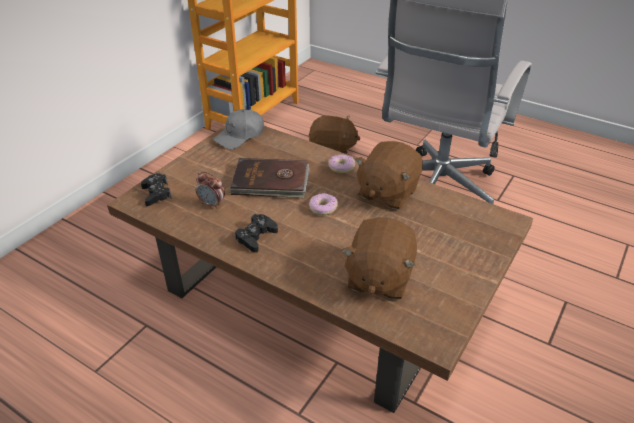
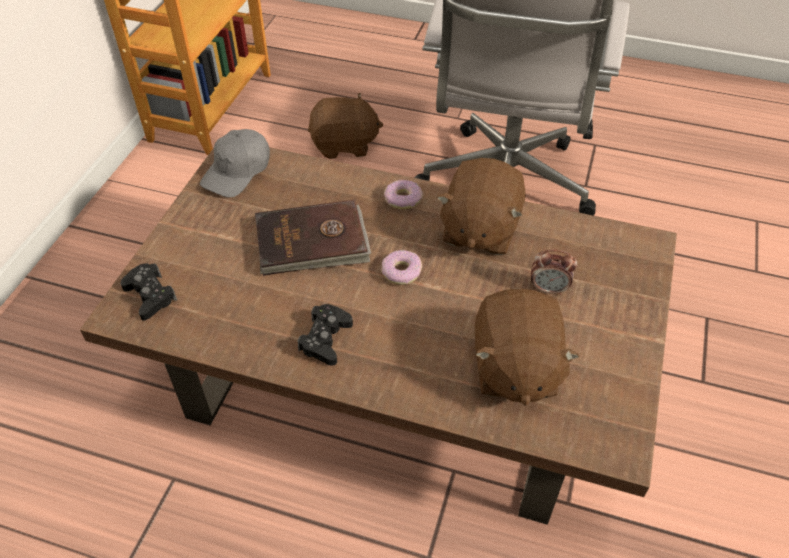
camera: 15 degrees left, 10 degrees up
alarm clock [196,171,225,209] -> alarm clock moved to [531,250,577,296]

